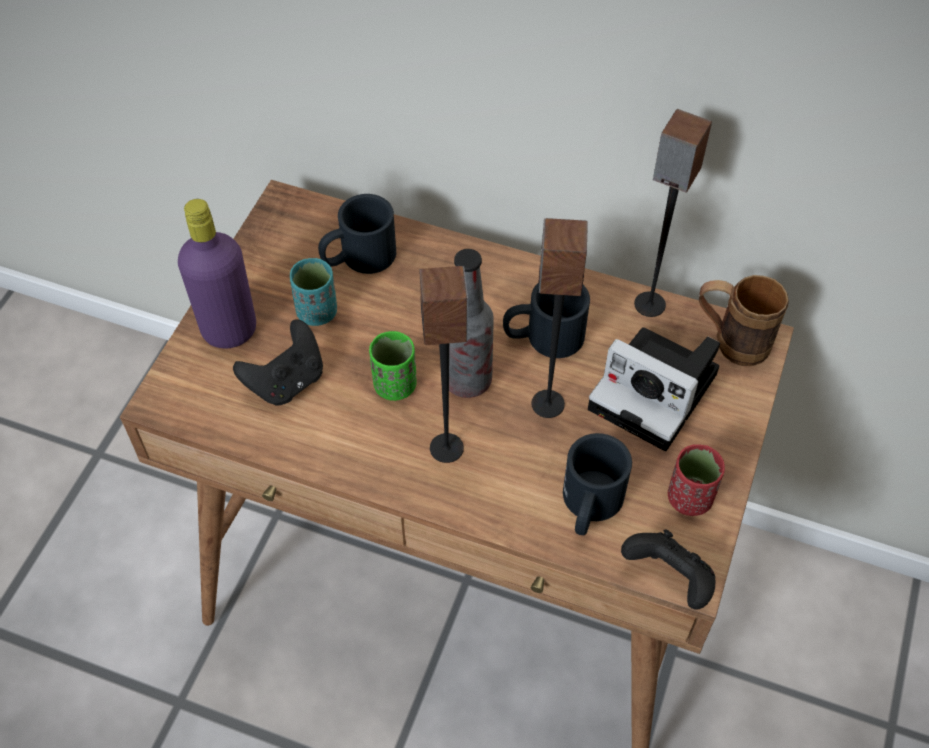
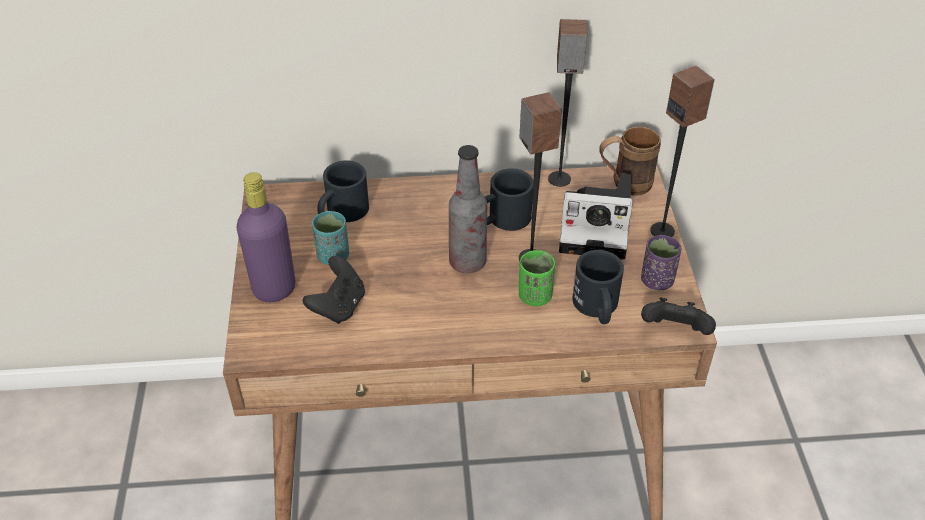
camera: 25 degrees left, 10 degrees down
green cup [369,331,417,401] -> green cup moved to [519,250,555,306]
speaker [420,266,468,463] -> speaker moved to [650,66,715,237]
red cup [668,444,725,516] -> purple cup [641,235,681,290]

